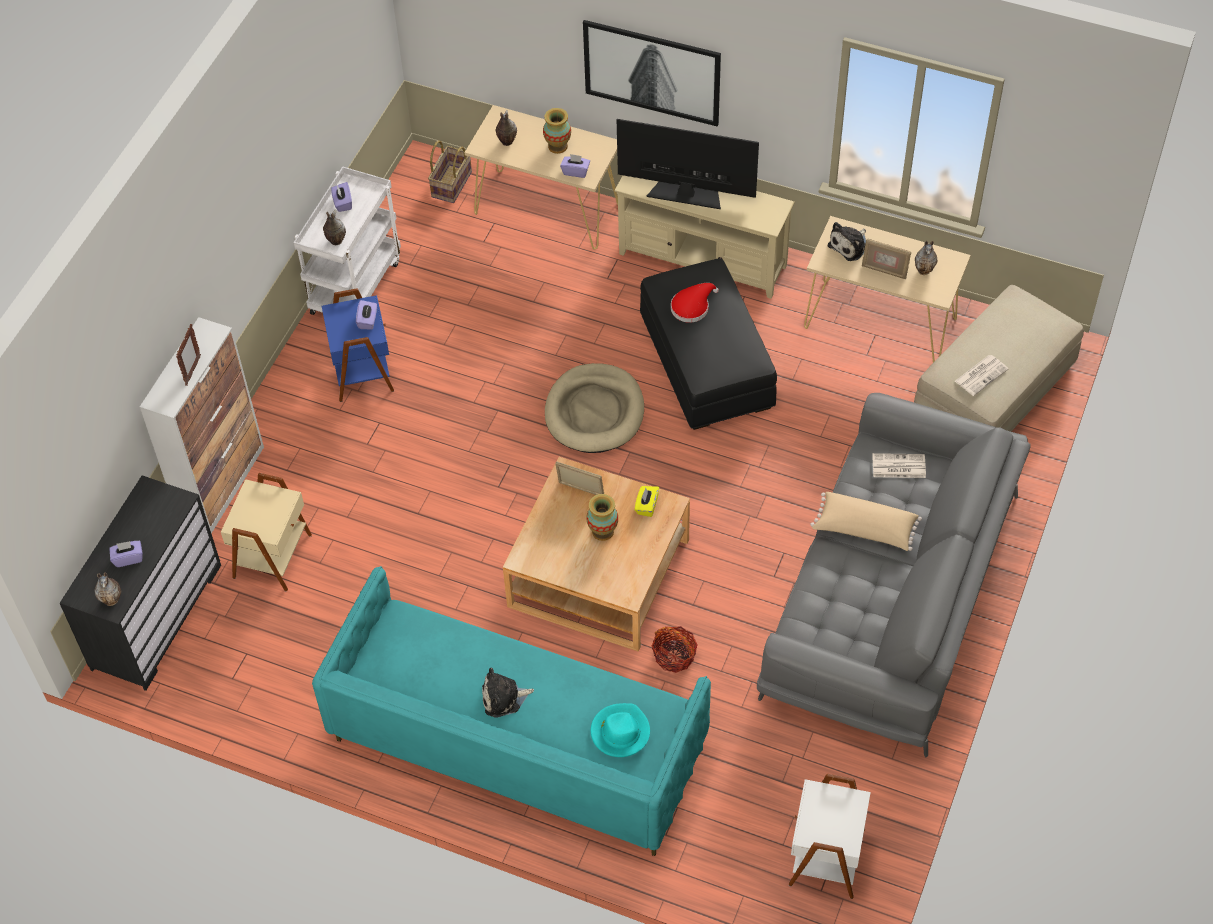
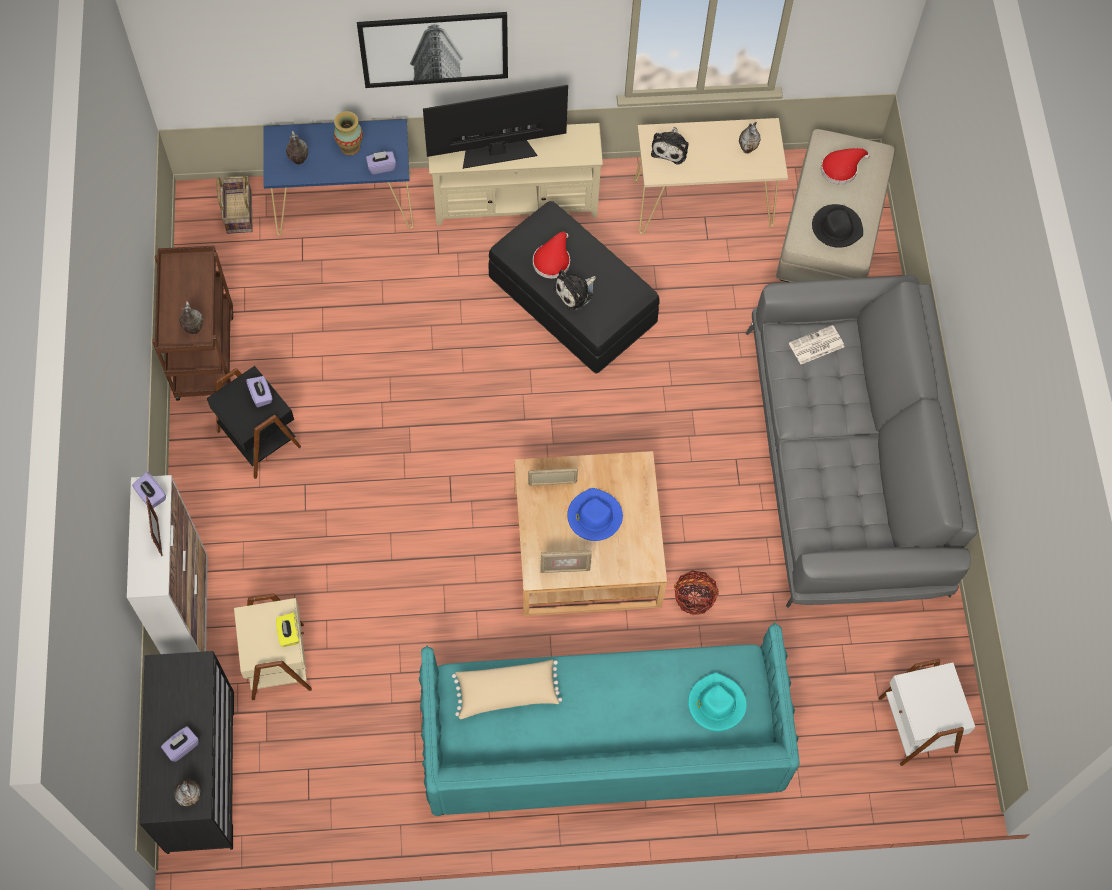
camera: 30 degrees left, 10 degrees up
white cart [293,166,401,315] -> brown cart [152,246,234,401]
blue side table [322,288,394,402] -> black side table [207,366,301,479]
purple tissue box [331,182,352,212] -> purple tissue box moved to [132,472,166,508]
beige console table [465,105,618,250] -> blue console table [263,119,413,236]
plush toy [482,667,534,717] -> plush toy moved to [553,270,596,310]
beige dog bed [545,363,644,453] -> none
vase [586,494,618,541] -> blue hat [567,488,623,541]
yellow tissue box [635,486,659,517] -> yellow tissue box moved to [276,612,299,647]
beige pillow [810,492,922,551] -> beige pillow moved to [452,660,562,719]
picture frame [862,239,911,279] -> picture frame moved to [540,550,592,573]
newspaper [955,355,1009,396] -> black hat [812,204,863,248]
none -> red hat [821,148,870,185]

